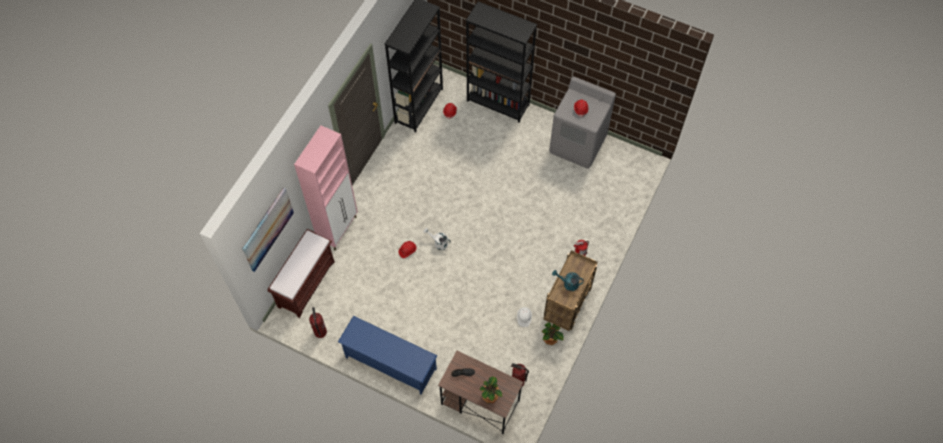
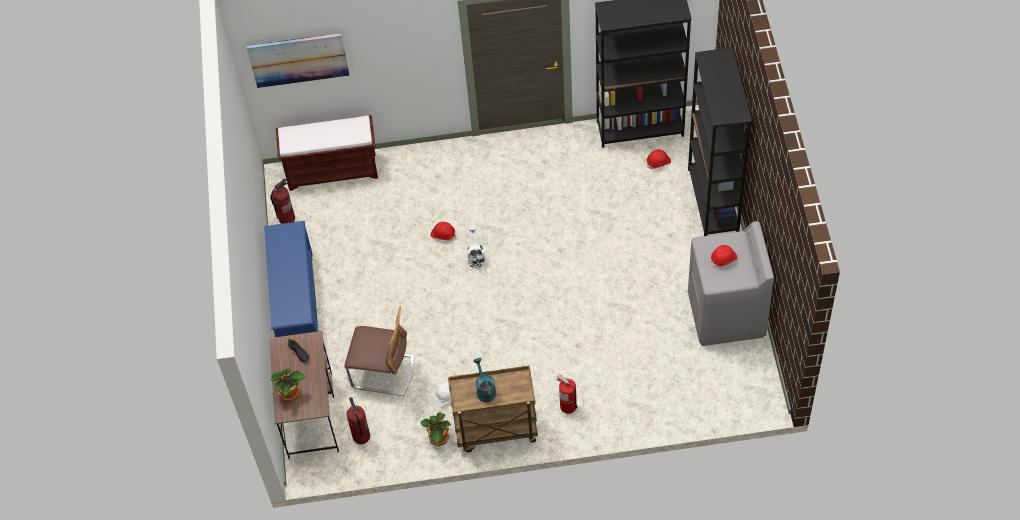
camera: 60 degrees right, 5 degrees down
pink cabinet [294,126,358,251] -> none
none -> chair [344,306,414,396]

